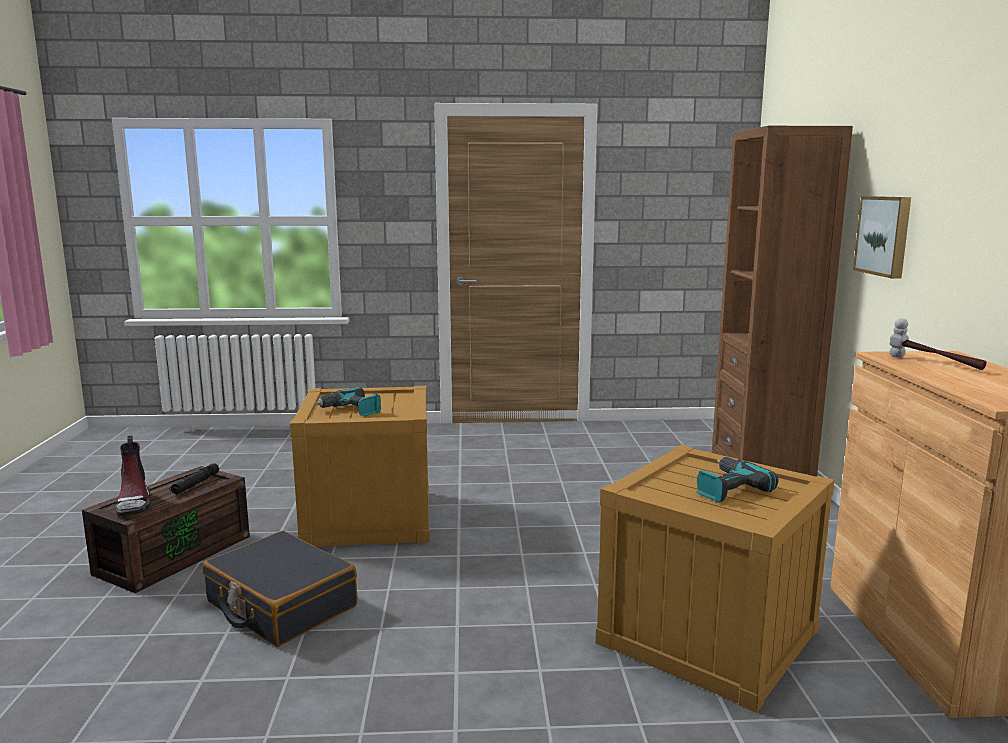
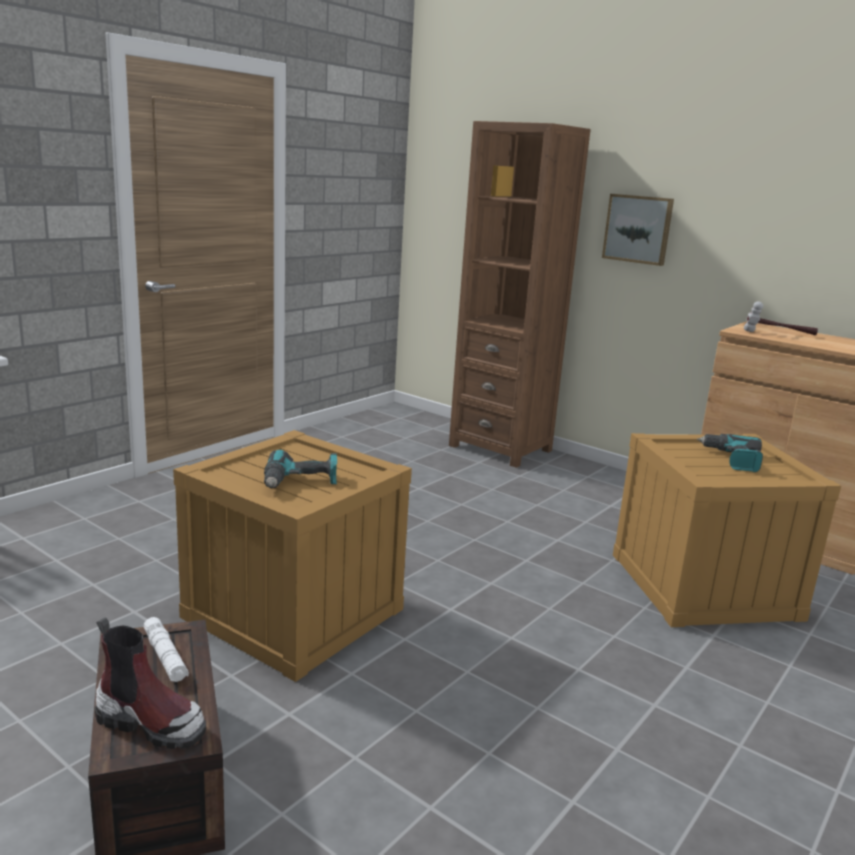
camera: 50 degrees left, 5 degrees up
black flashlight [169,463,219,495] -> white flashlight [144,617,189,682]
black suitcase [203,531,357,647] -> none

